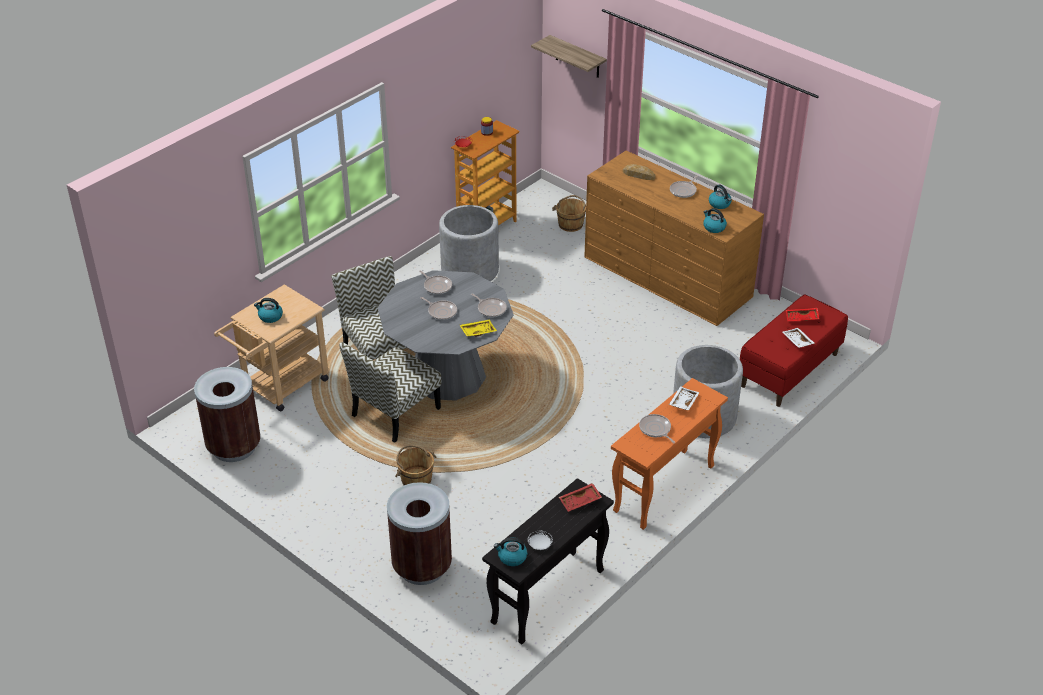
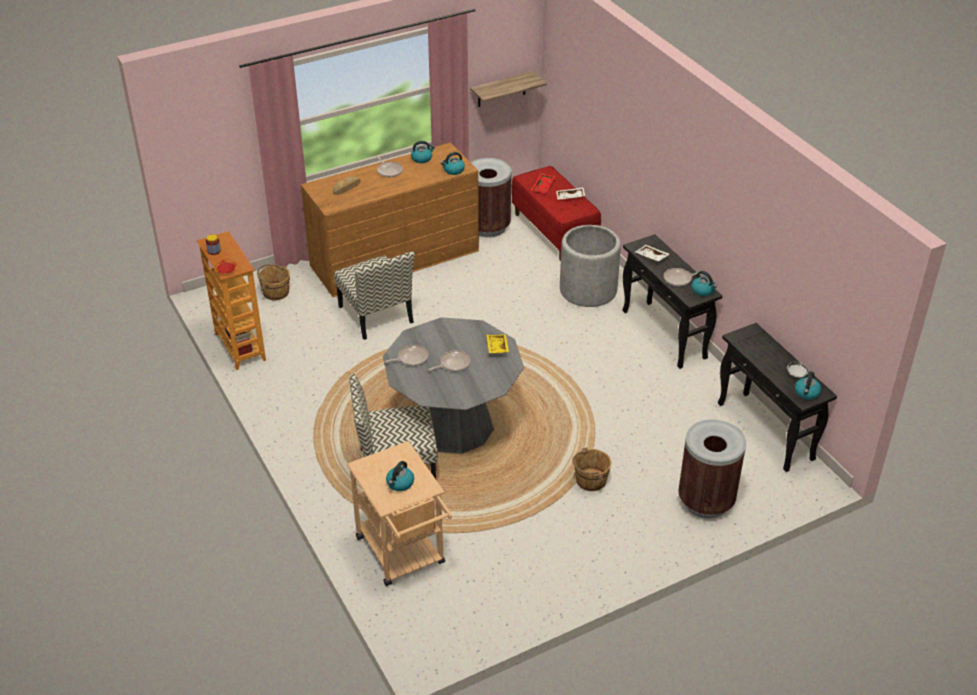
camera: 70 degrees left, 0 degrees up
brown trash can [194,367,260,462] -> brown trash can moved to [470,158,511,237]
chair [339,342,442,443] -> chair moved to [334,251,415,340]
grey planter [439,205,499,282] -> none
frying pan [471,293,507,317] -> none
shelf [531,35,607,78] -> shelf moved to [470,71,547,107]
red tray [559,483,602,512] -> none
orange console table [611,378,728,530] -> black console table [622,234,722,369]
none -> kettle [692,271,717,296]

